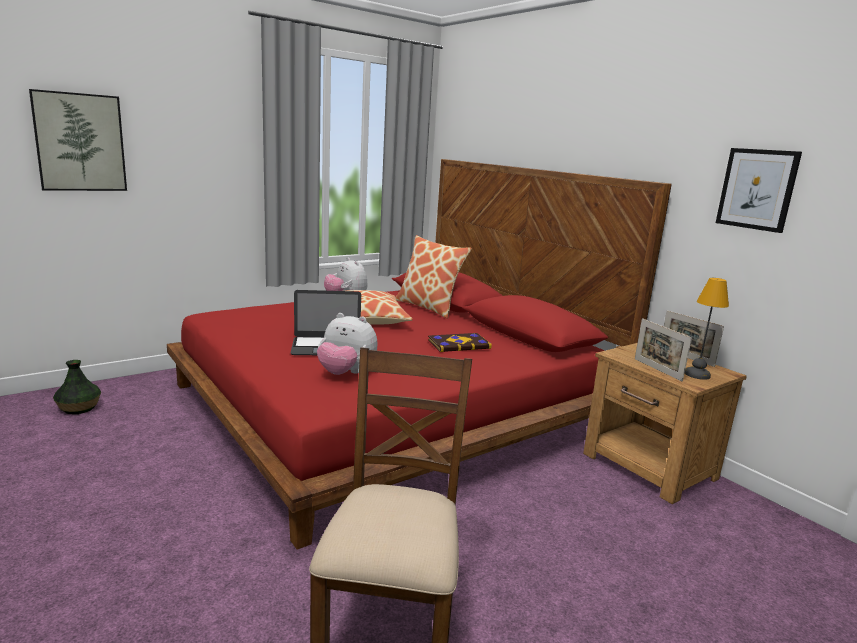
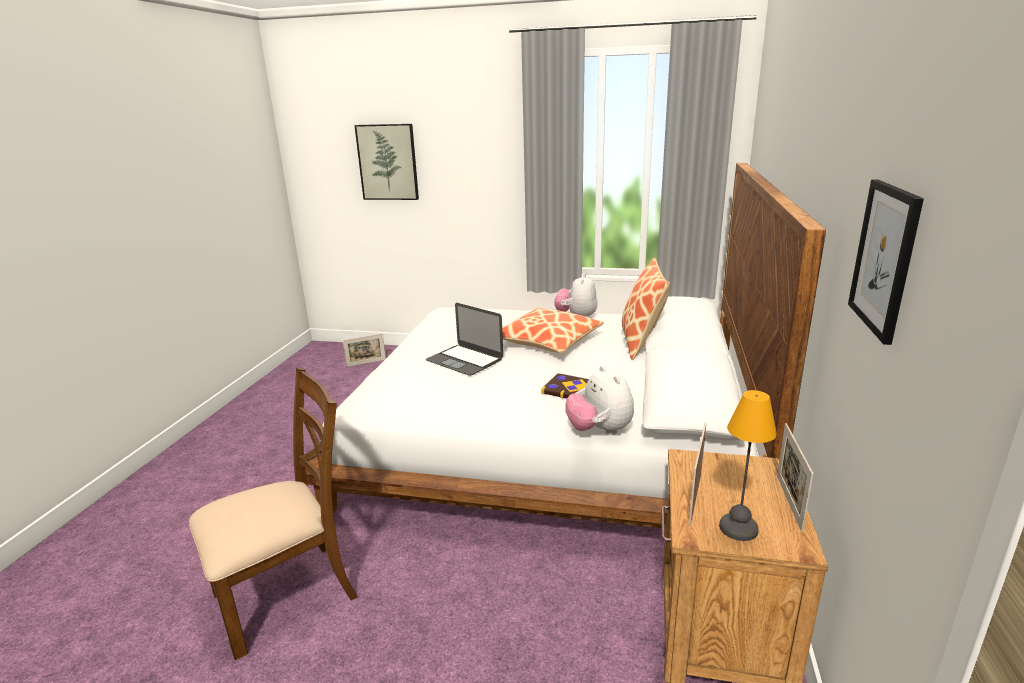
camera: 50 degrees right, 5 degrees up
vase [53,360,101,414] -> picture frame [343,334,386,367]
red bed [167,159,672,550] -> white bed [306,163,826,529]
plush toy [317,313,377,375] -> plush toy moved to [565,366,634,435]

